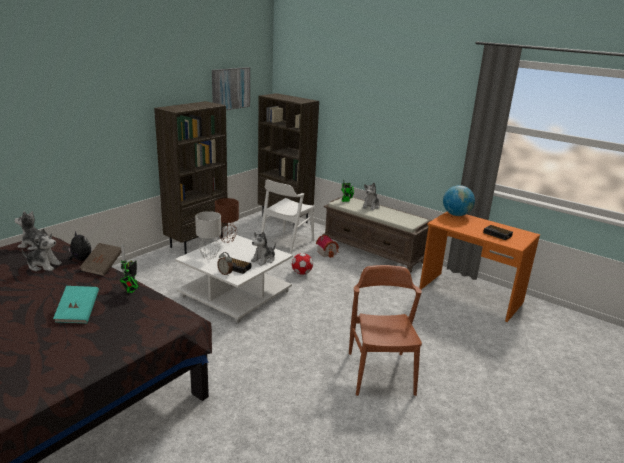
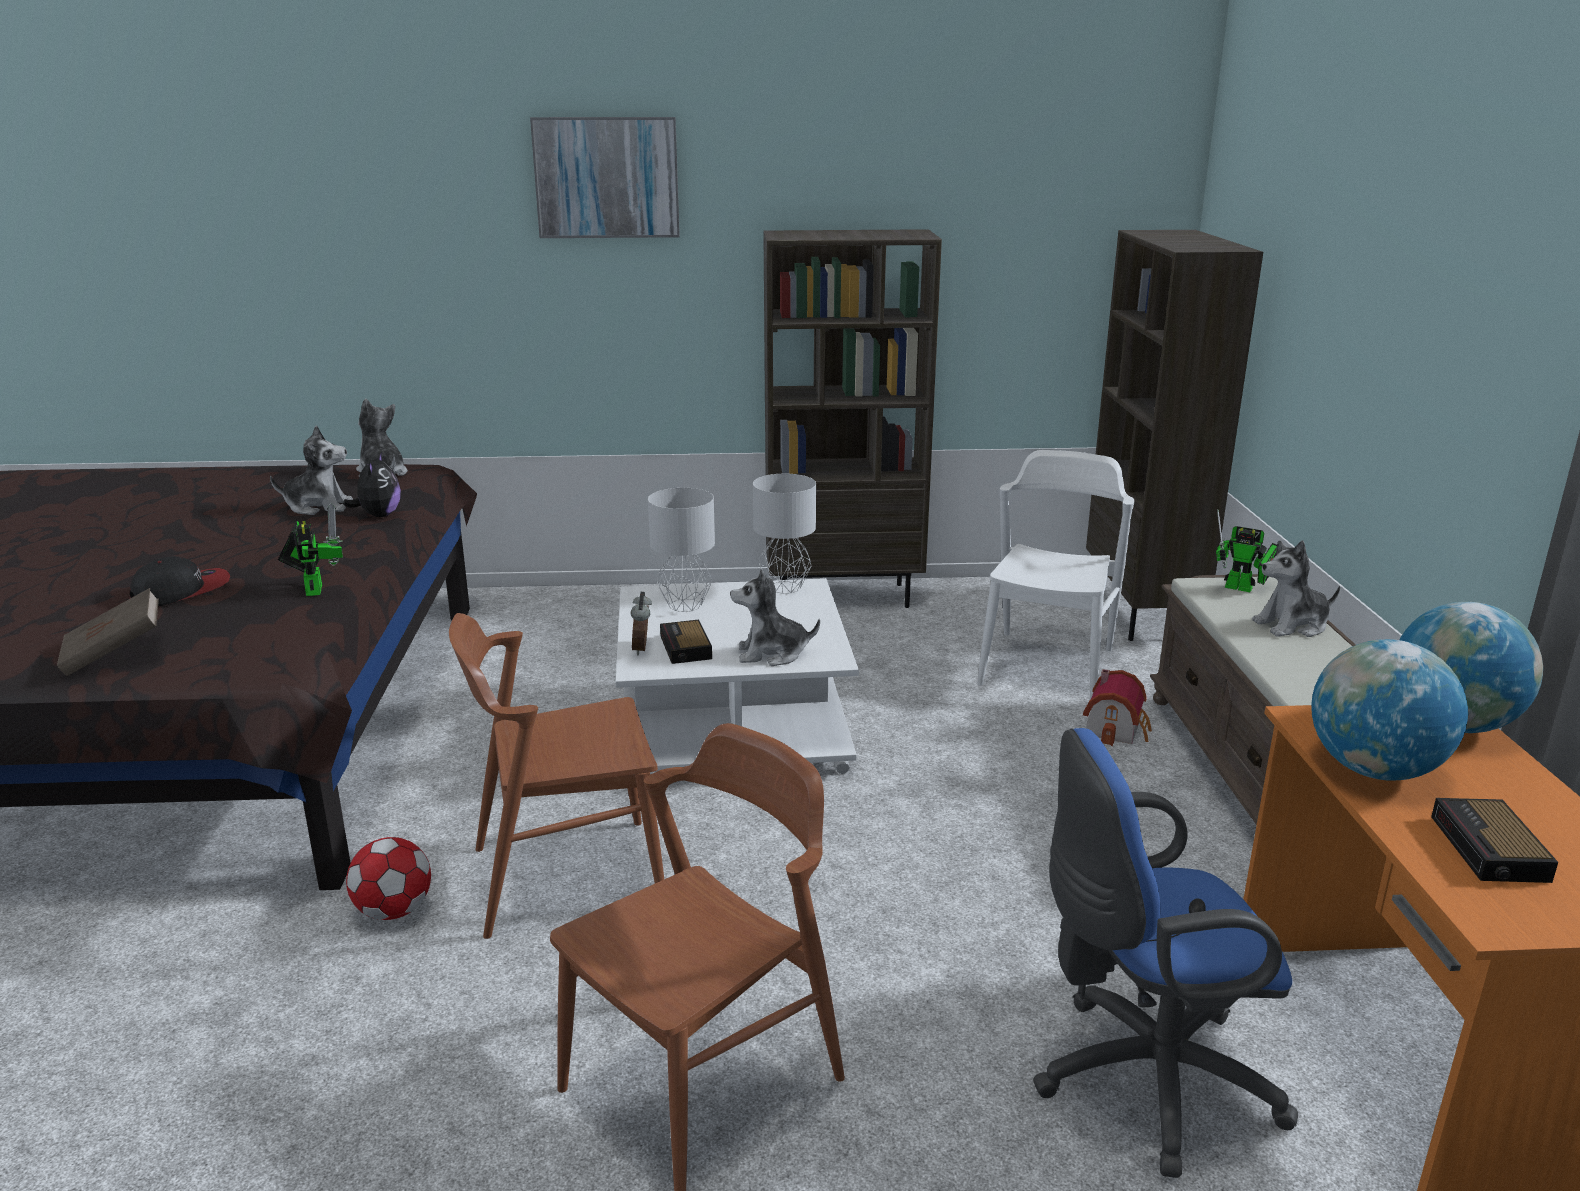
camera: 50 degrees right, 0 degrees up
plush toy [22,229,62,271] -> plush toy turned 60 degrees counterclockwise [270,425,353,515]
turquoise book [53,286,99,323] -> cap [129,556,230,606]
brown book [80,243,122,276] -> brown book moved to [57,588,159,676]
toy robot [120,244,140,293] -> toy robot turned 105 degrees clockwise [278,503,343,596]
picture [212,67,250,110] -> picture moved to [530,117,680,238]
brown table lamp [215,198,239,243] -> grey table lamp [753,474,816,594]
white chair [261,180,314,254] -> white chair turned 120 degrees clockwise [977,450,1135,700]
football [292,253,313,275] -> football moved to [346,837,431,920]
none -> brown chair [449,613,664,939]
none -> blue office chair [1033,728,1298,1178]
none -> globe [1311,639,1468,781]

